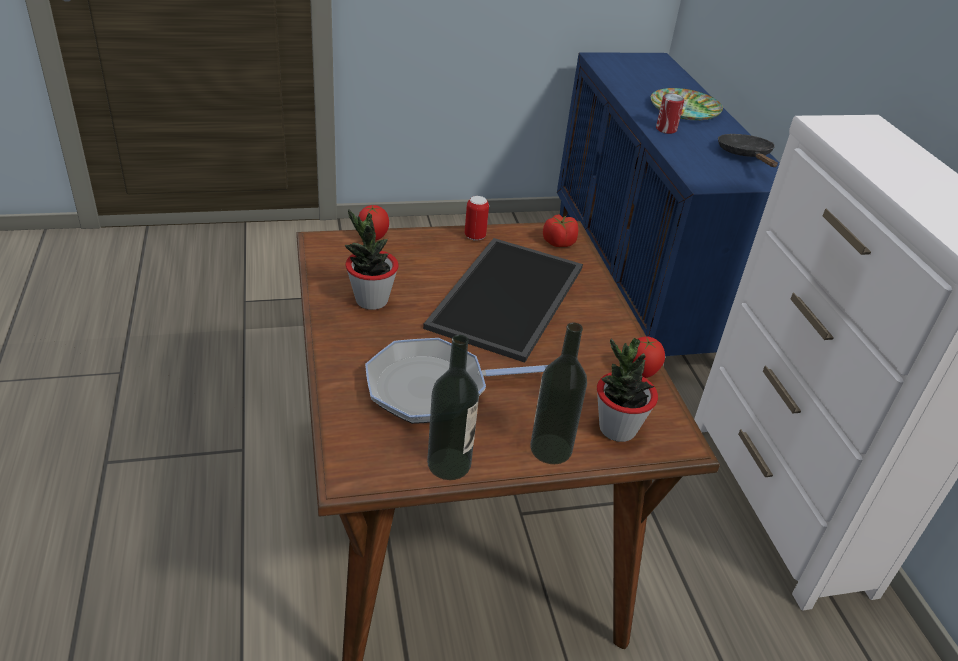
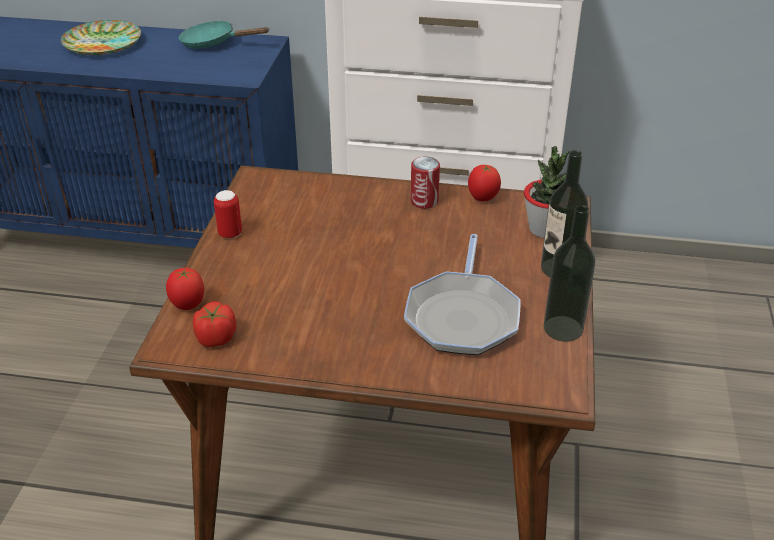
camera: 65 degrees left, 0 degrees up
potted plant [345,209,399,310] -> none
tray [423,238,583,363] -> none
tomato [543,214,578,247] -> tomato moved to [193,301,236,347]
can [656,93,685,134] -> can moved to [411,156,440,209]
black frying pan [718,134,778,167] -> turquoise frying pan [179,21,270,48]

